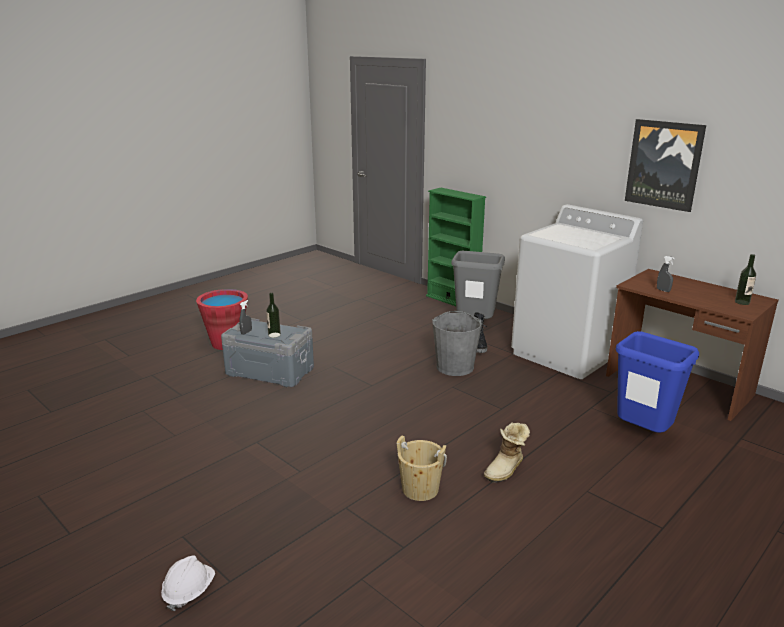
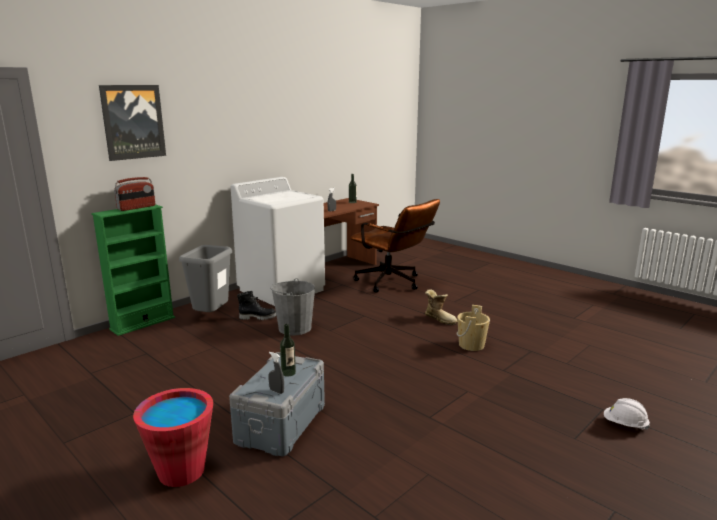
camera: 90 degrees left, 5 degrees down
blue trash can [616,331,699,433] -> brown office chair [350,199,440,293]
picture [625,119,706,212] -> picture moved to [99,85,166,161]
none -> radio [114,177,155,211]

